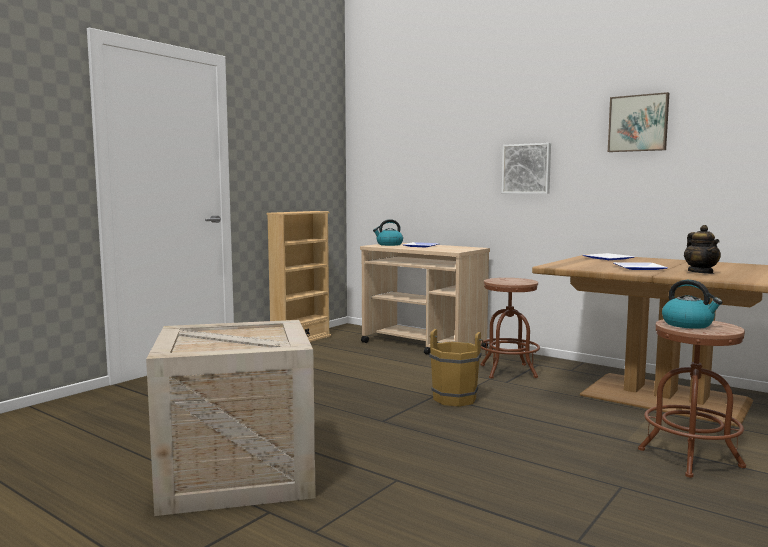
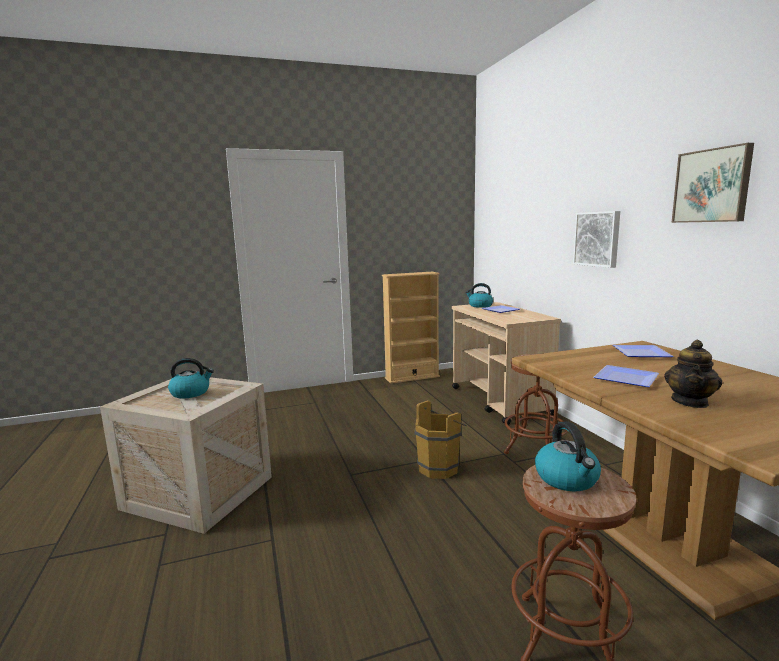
camera: 35 degrees right, 5 degrees up
none -> kettle [168,358,214,399]

